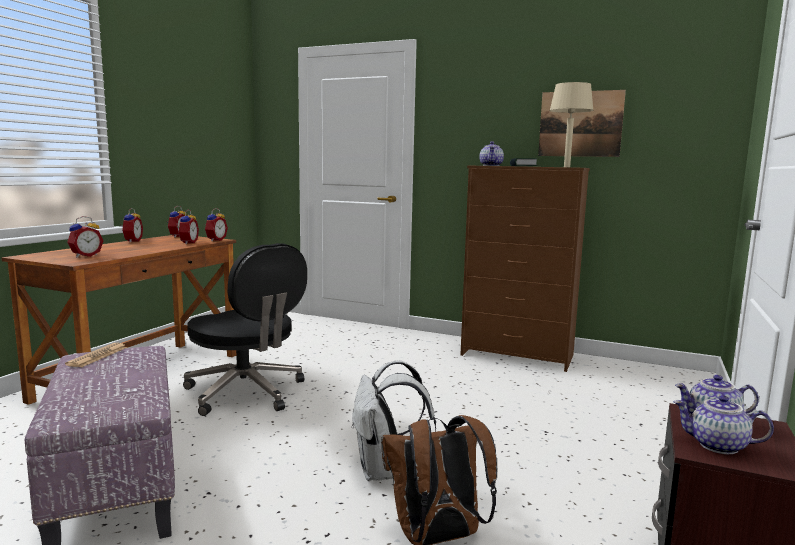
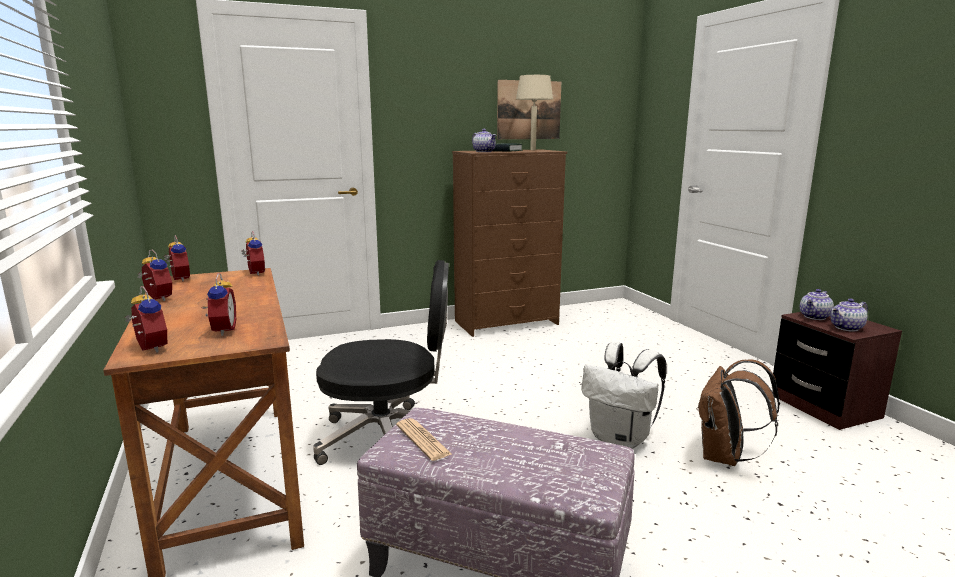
camera: 45 degrees left, 5 degrees up
alarm clock [177,210,199,244] -> alarm clock moved to [125,286,167,353]

